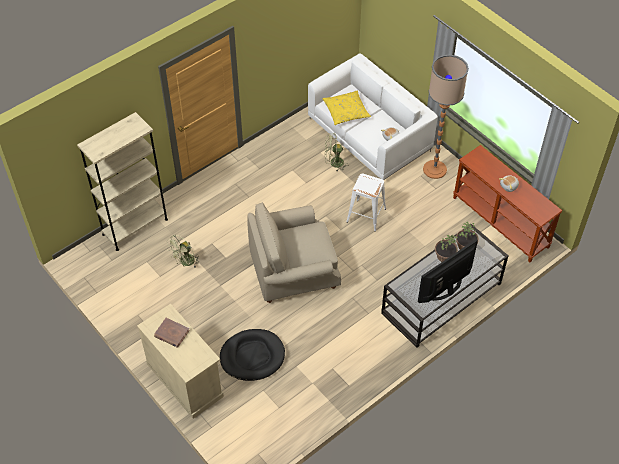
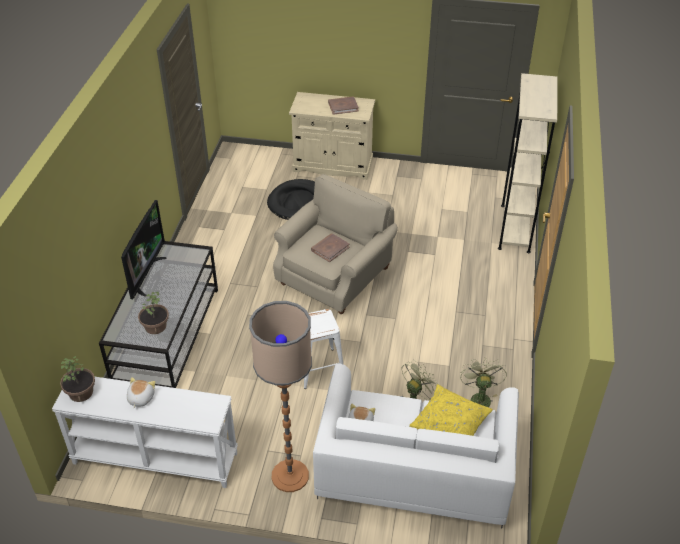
camera: 140 degrees right, 10 degrees down
green fan [166,235,199,268] -> green fan moved to [460,357,507,407]
potted plant [435,235,458,262] -> potted plant moved to [60,356,95,402]
brown console table [453,145,562,263] -> white console table [52,376,238,488]
none -> brown book [311,233,350,262]

